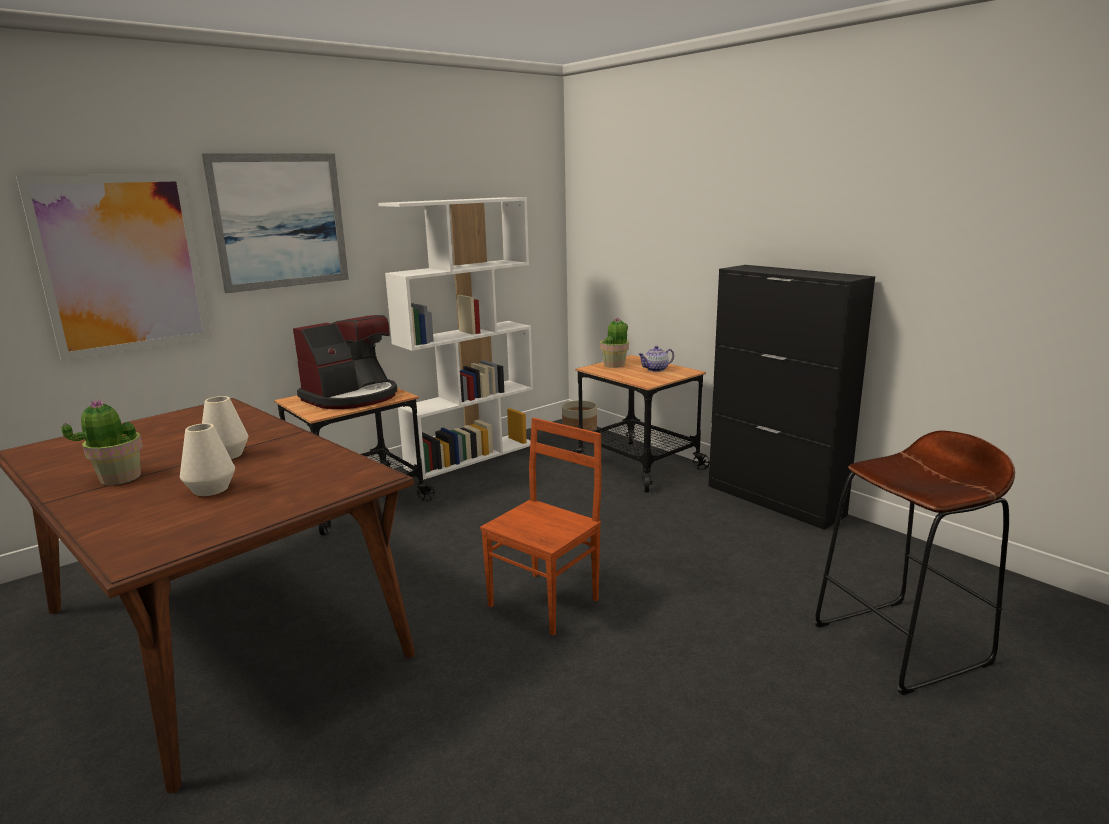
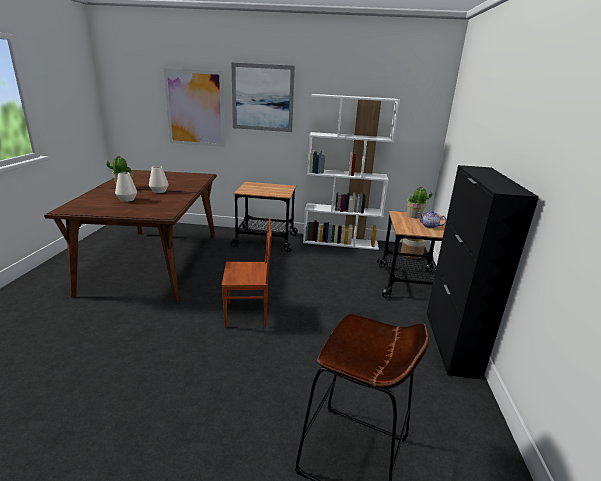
camera: 45 degrees right, 5 degrees up
coffee machine [293,315,397,409] -> none

